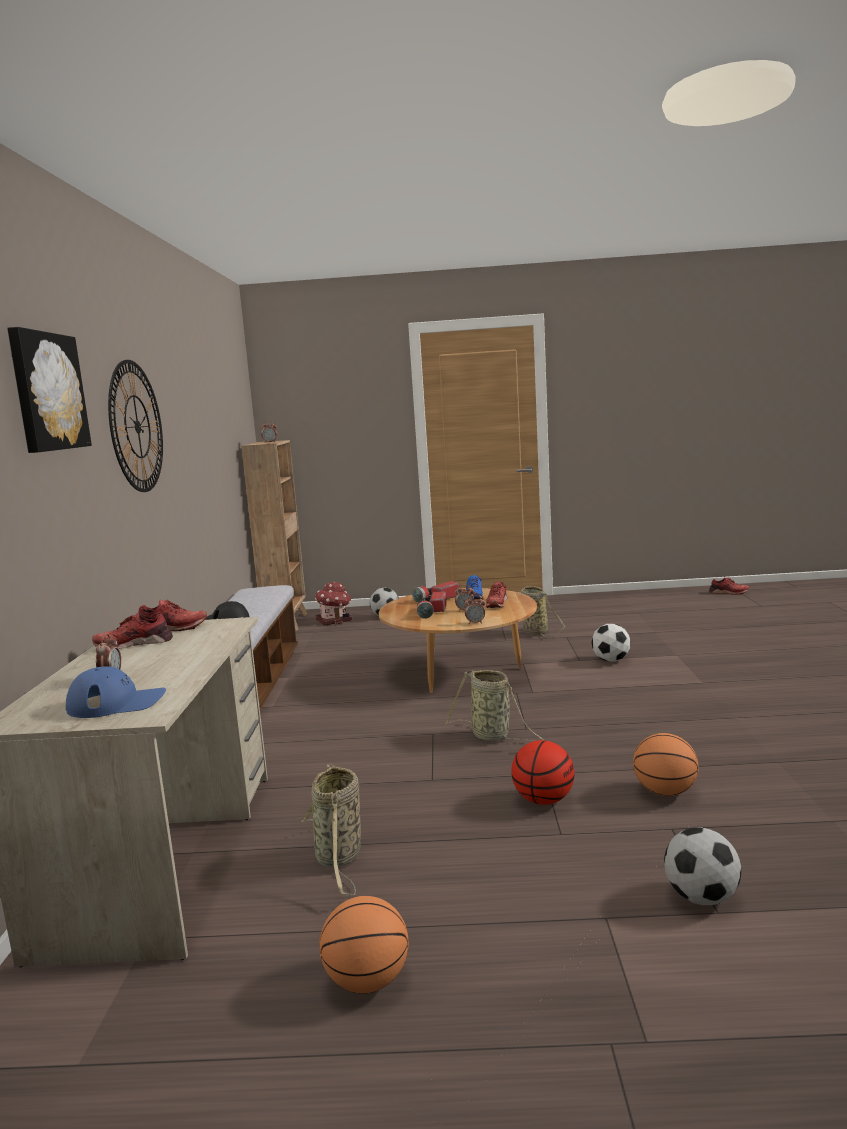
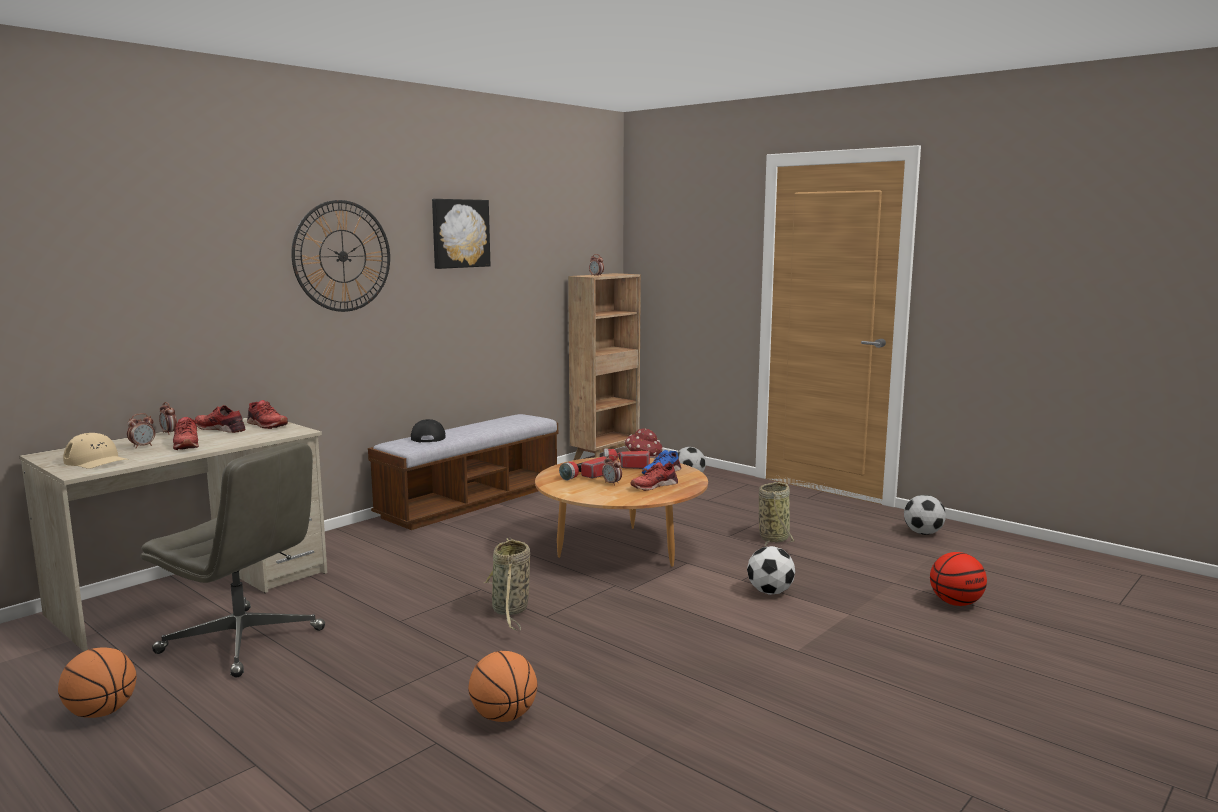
camera: 40 degrees right, 0 degrees up
picture [7,327,92,453] -> picture moved to [432,199,490,269]
blue cap [66,666,166,718] -> beige cap [63,433,129,469]
basket [301,764,361,896] -> grey office chair [141,442,325,677]
alarm clock [465,595,485,624] -> alarm clock moved to [159,402,177,435]
basketball [511,740,574,805] -> basketball moved to [930,552,987,606]
football [664,827,741,905] -> football moved to [904,495,946,535]
red shoe [709,577,749,595] -> red shoe moved to [173,417,199,450]

